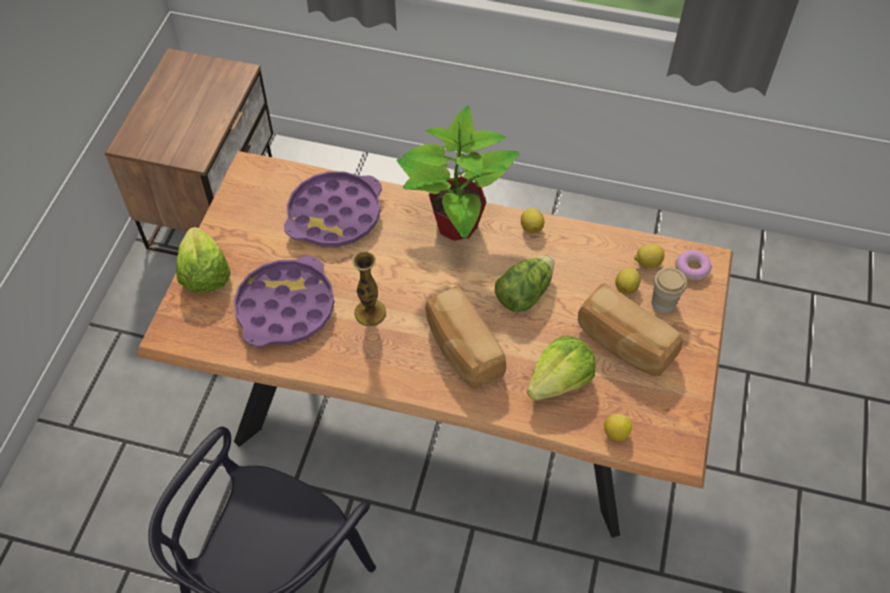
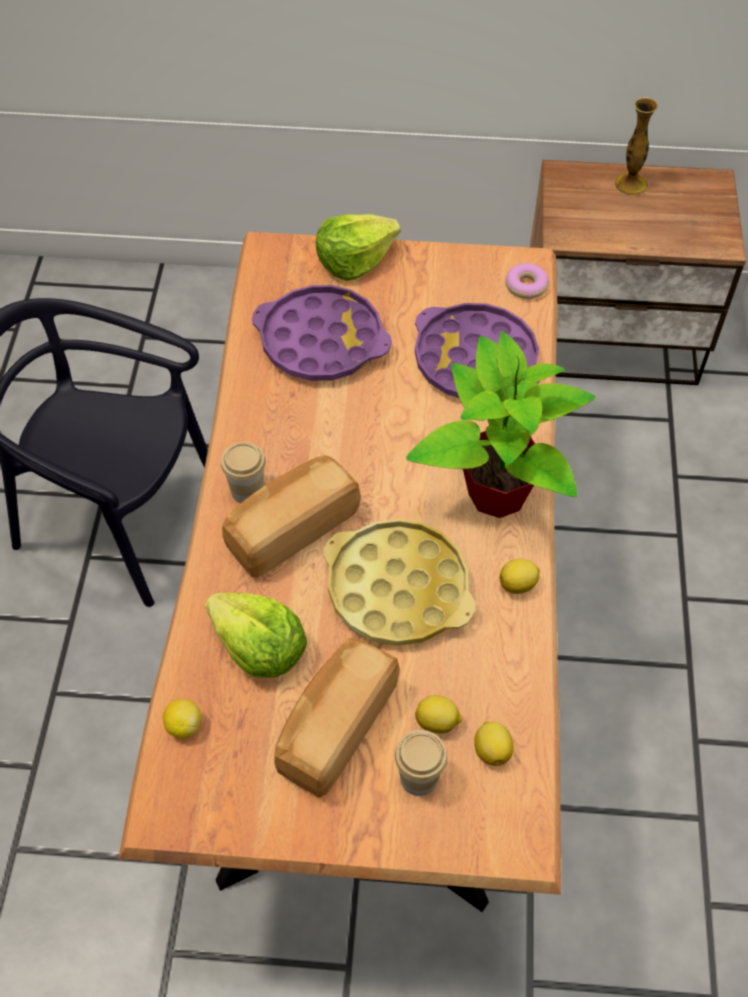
camera: 80 degrees right, 0 degrees up
vase [352,251,386,326] -> vase moved to [614,97,658,196]
lettuce [495,255,554,312] -> yellow tray [323,519,476,646]
donut [675,250,712,281] -> donut moved to [505,263,549,299]
none -> cup [221,442,266,503]

